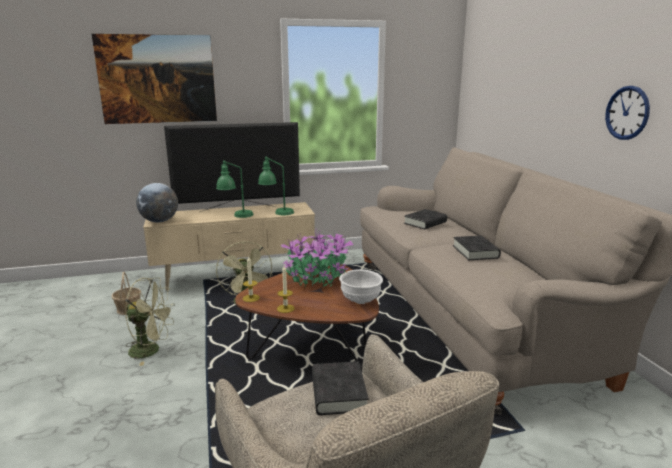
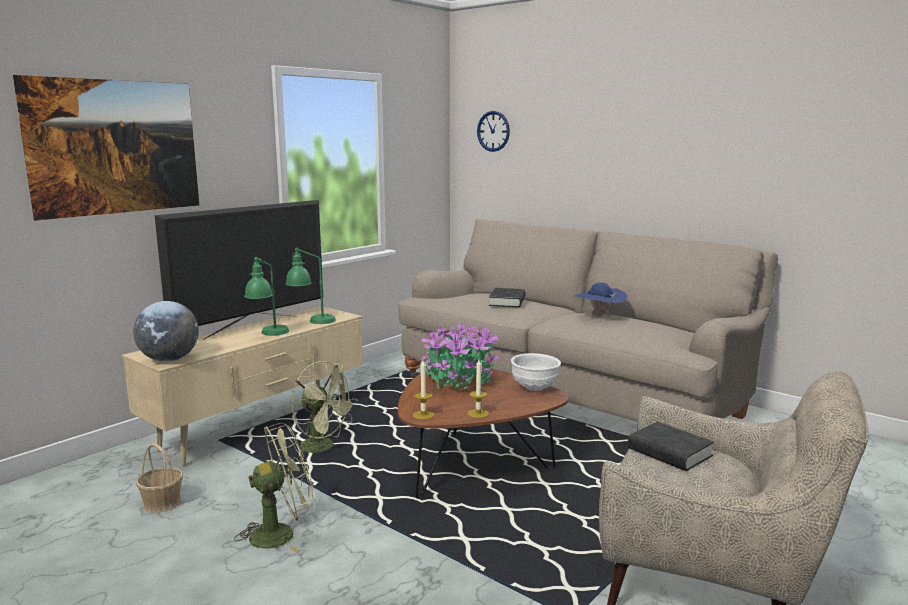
camera: 35 degrees left, 5 degrees down
black book [453,236,501,260] -> blue hat [574,283,628,318]
wall clock [605,86,650,140] -> wall clock moved to [477,111,510,152]

